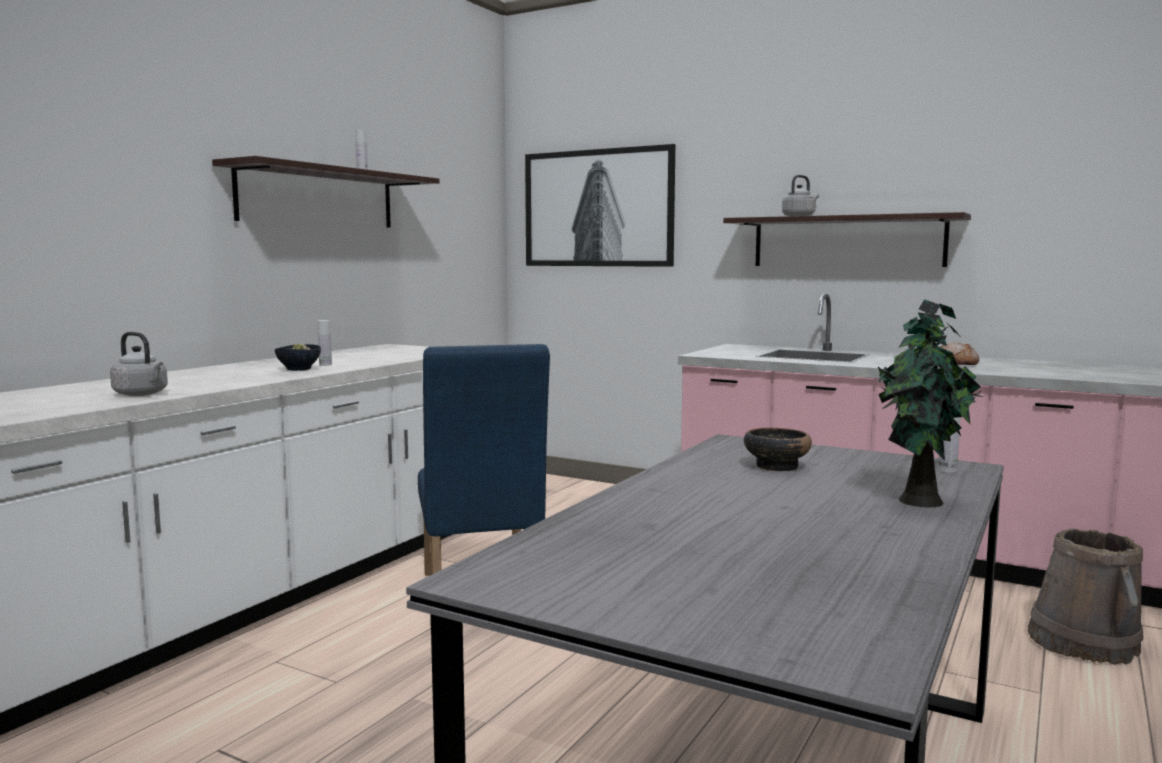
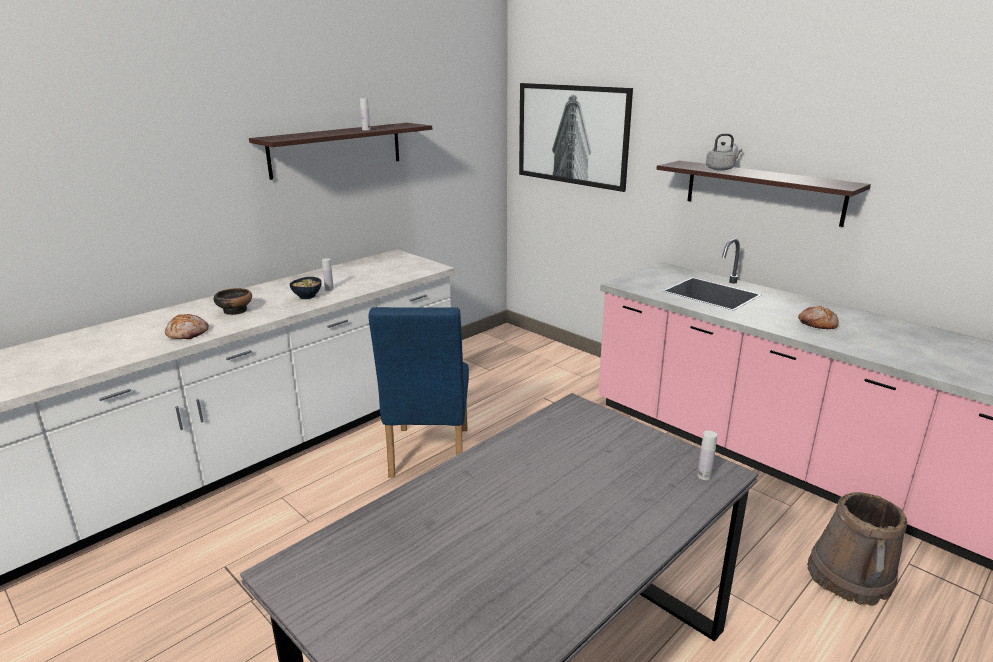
camera: 15 degrees right, 15 degrees up
grey kettle [110,332,168,396] -> bread [165,314,209,339]
bowl [744,428,812,471] -> bowl moved to [214,288,252,315]
potted plant [878,299,983,507] -> none

